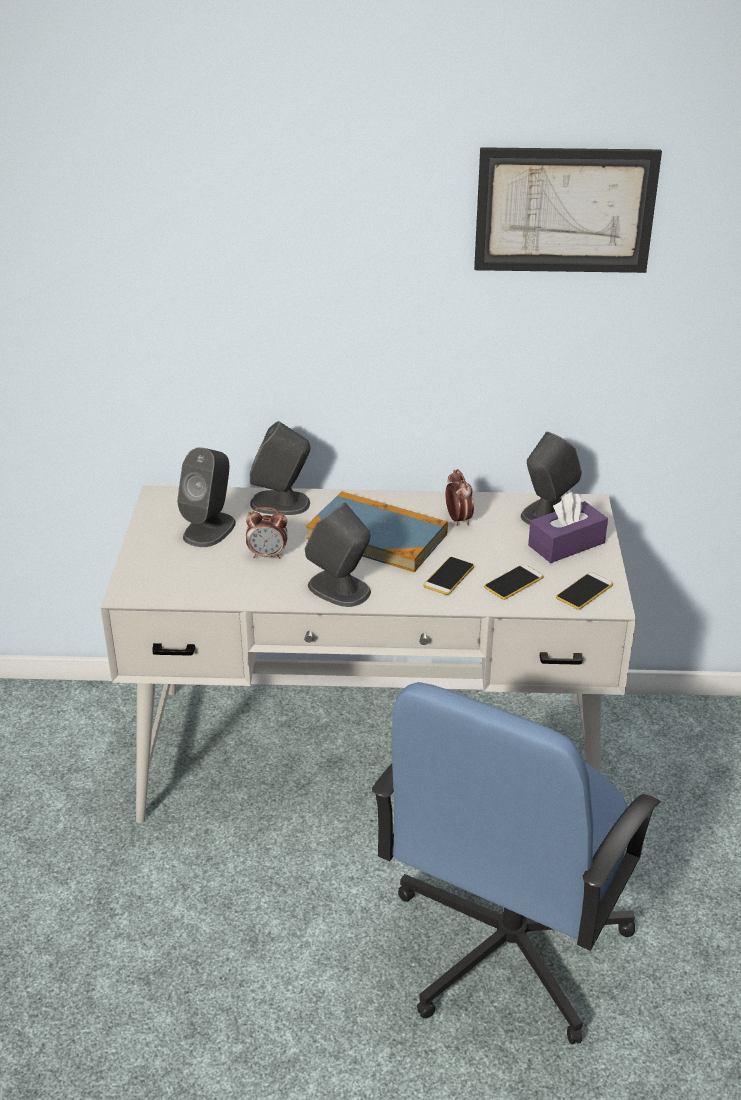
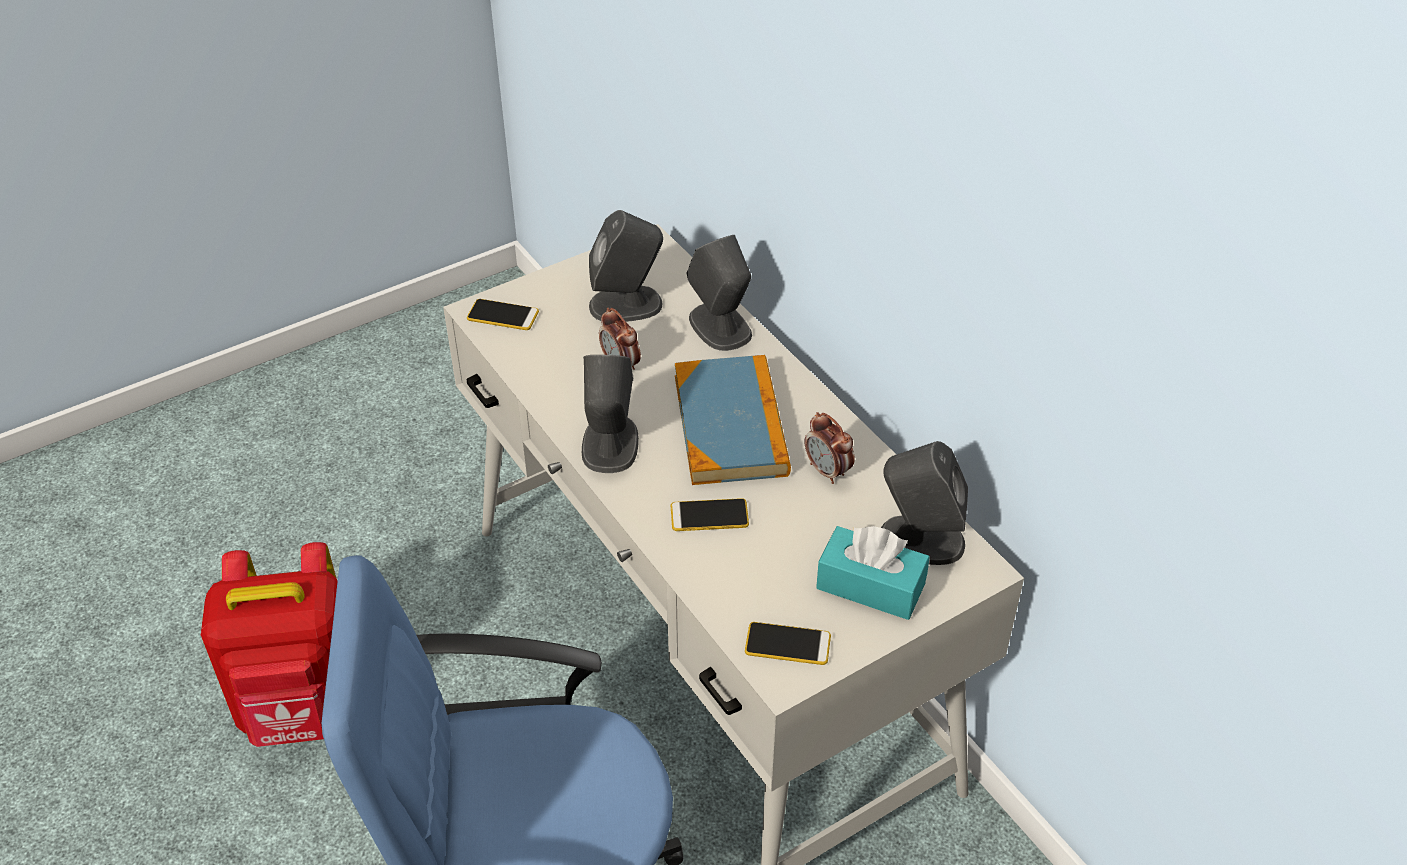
camera: 55 degrees right, 10 degrees up
alarm clock [445,469,474,526] -> alarm clock turned 105 degrees clockwise [804,412,855,484]
picture [474,147,662,273] -> none
phone [484,564,544,600] -> phone moved to [467,299,539,330]
purple tissue box [528,492,608,563] -> turquoise tissue box [816,526,930,620]
none -> red backpack [201,542,338,747]

